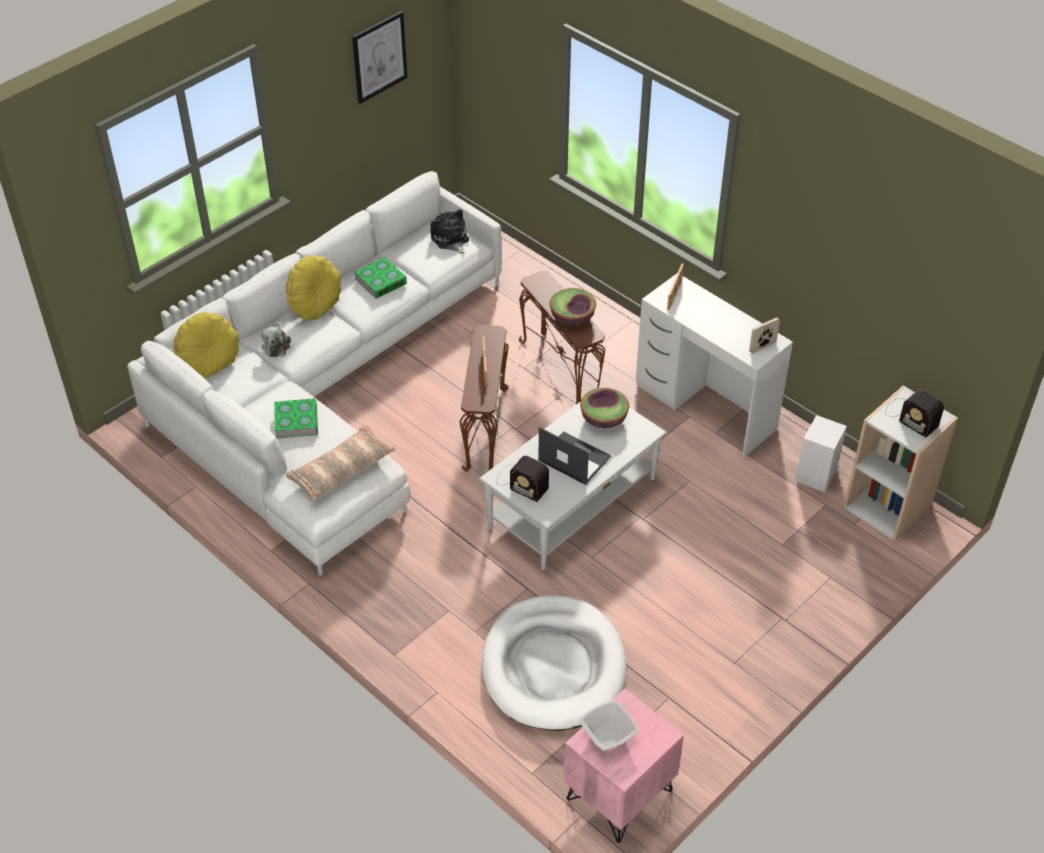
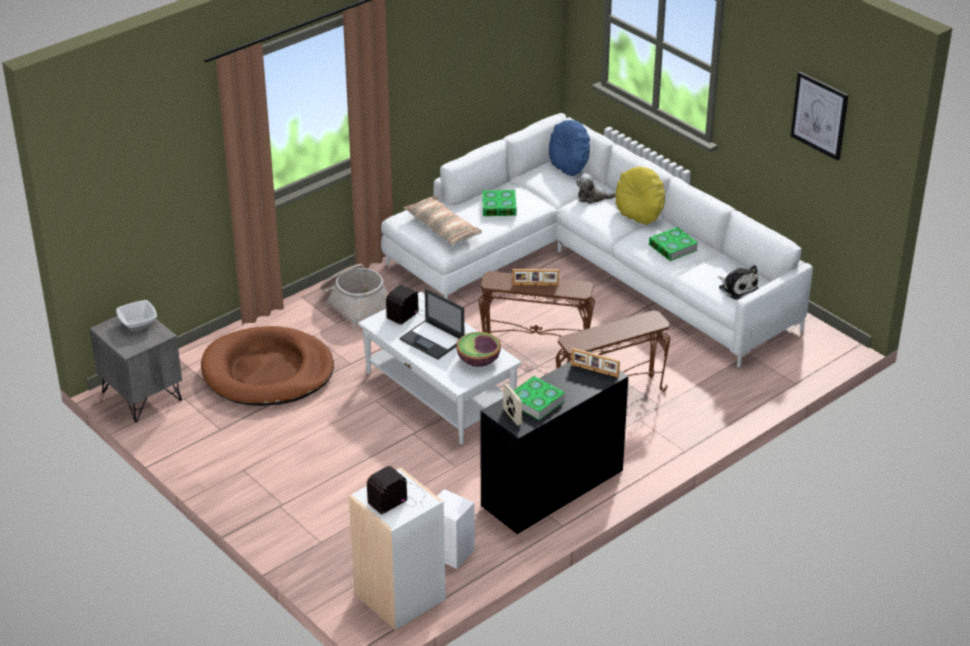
camera: 95 degrees right, 10 degrees down
yellow pillow [173,312,239,379] -> blue pillow [549,120,590,176]
plush toy [430,209,469,254] -> plush toy turned 75 degrees clockwise [718,265,759,300]
white dog bed [482,595,627,731] -> brown dog bed [201,326,334,406]
laptop [538,427,611,485] -> laptop turned 90 degrees clockwise [400,288,464,360]
bowl [550,288,596,326] -> none
pink nightstand [564,689,684,843] -> grey nightstand [89,316,182,422]
white desk [636,274,793,458] -> black desk [481,351,629,534]
none -> basket [320,264,388,330]
none -> book [514,376,565,420]

